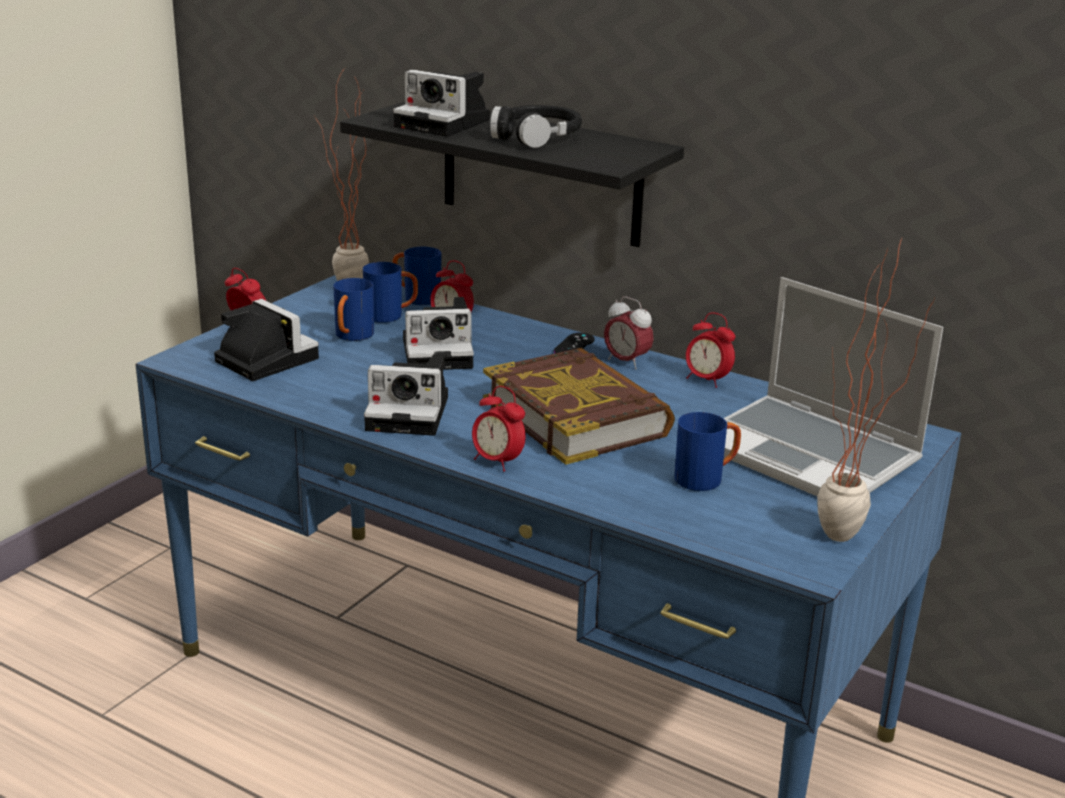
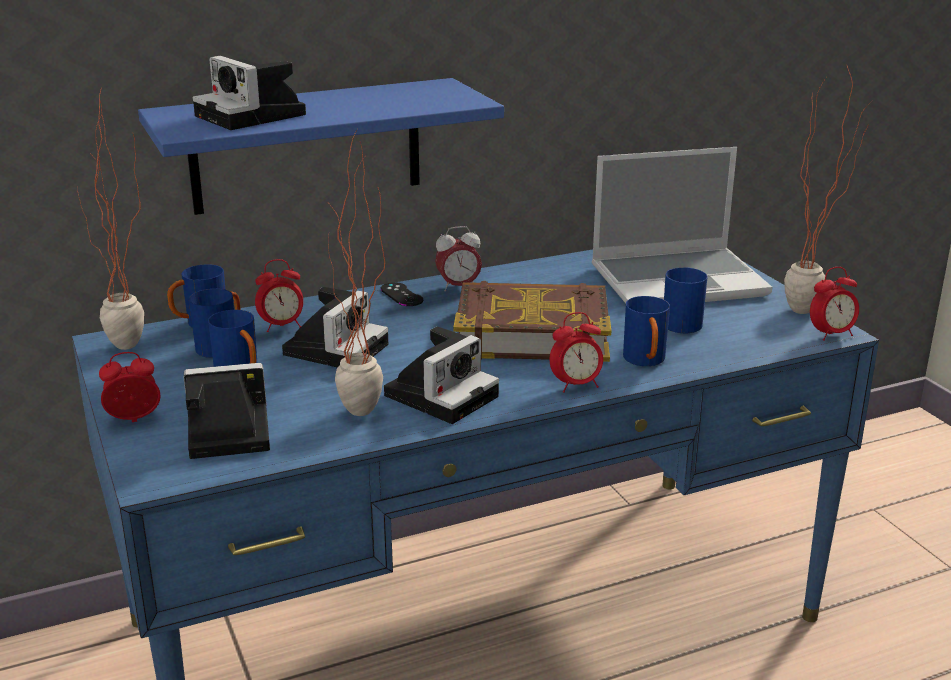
camera: 55 degrees left, 0 degrees up
black shelf [340,101,684,247] -> blue shelf [138,78,504,215]
camera [393,70,490,137] -> camera turned 75 degrees clockwise [193,56,306,130]
black headphones [490,105,582,148] -> none
alarm clock [686,312,735,388] -> alarm clock moved to [810,267,859,341]
none -> potted plant [328,130,385,416]
none -> blue mug [623,296,670,366]

